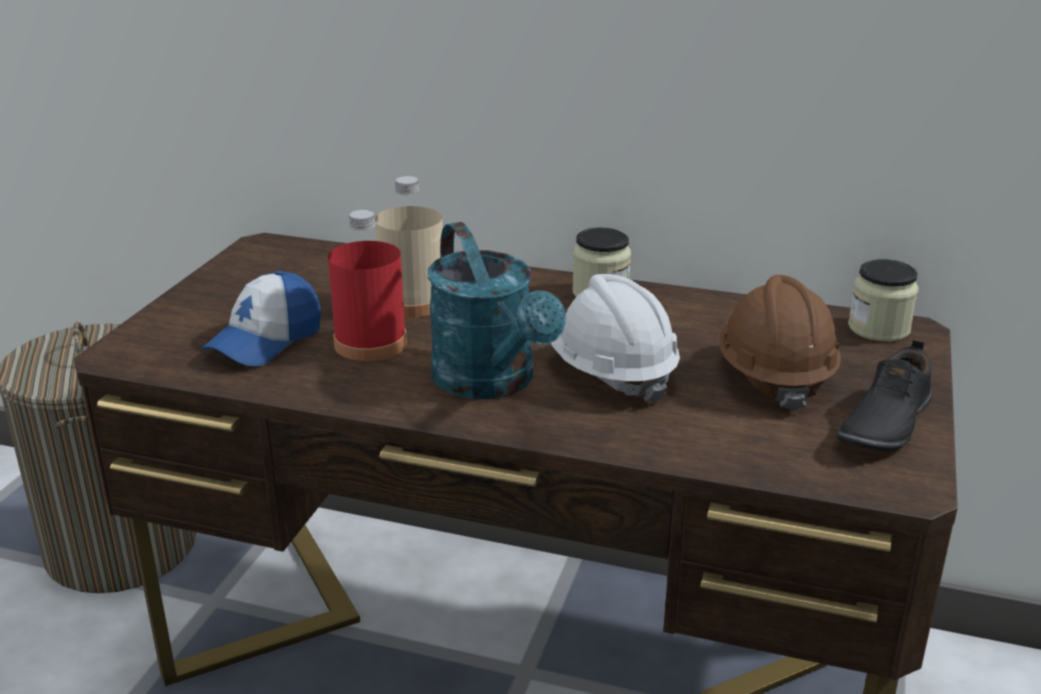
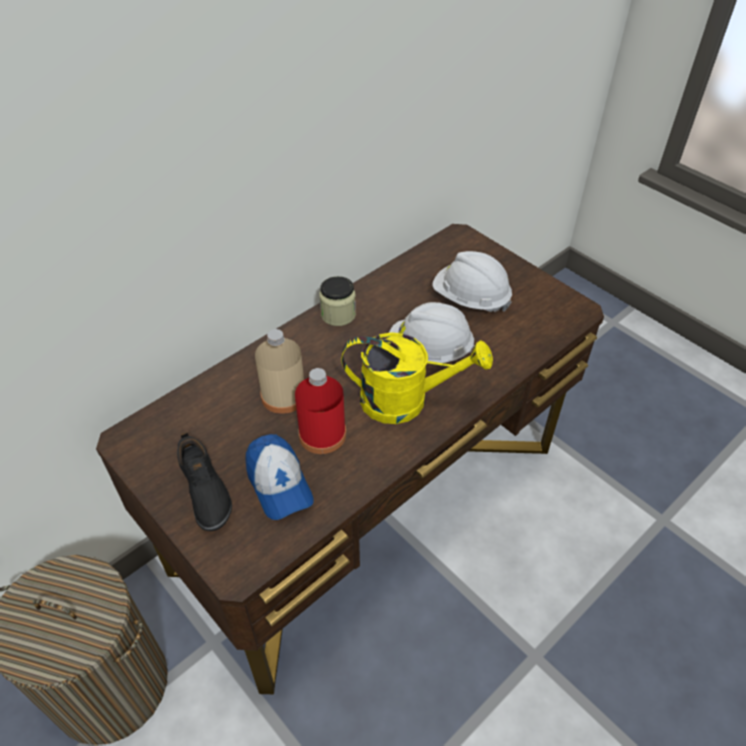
camera: 60 degrees left, 20 degrees up
turquoise watering can [428,222,566,399] -> yellow watering can [341,332,493,424]
brown hard hat [720,275,841,412] -> white hard hat [433,251,512,312]
black shoe [836,339,932,451] -> black shoe moved to [177,432,232,531]
jar [848,259,918,342] -> none

